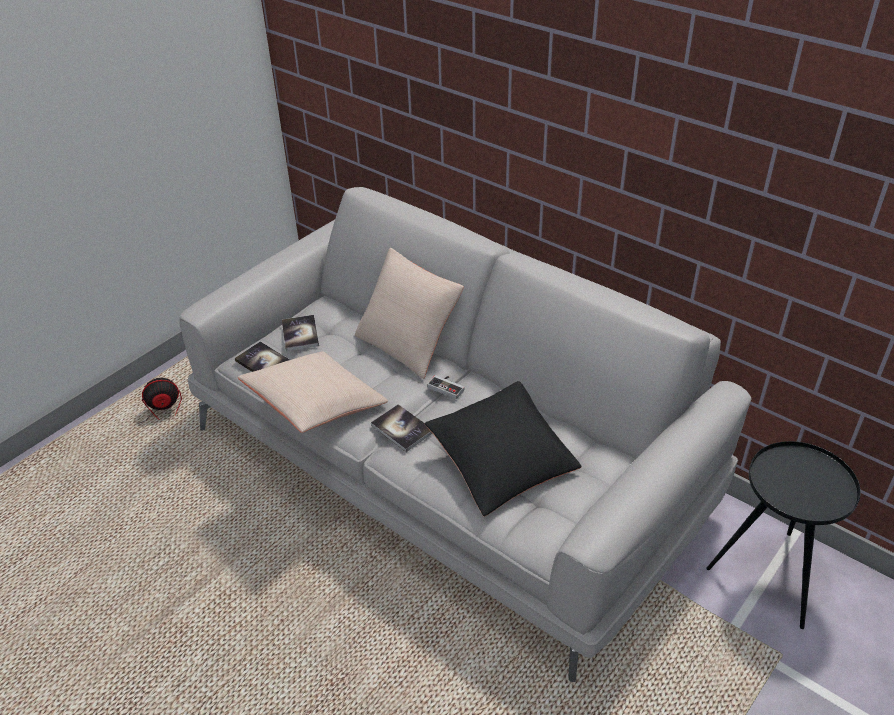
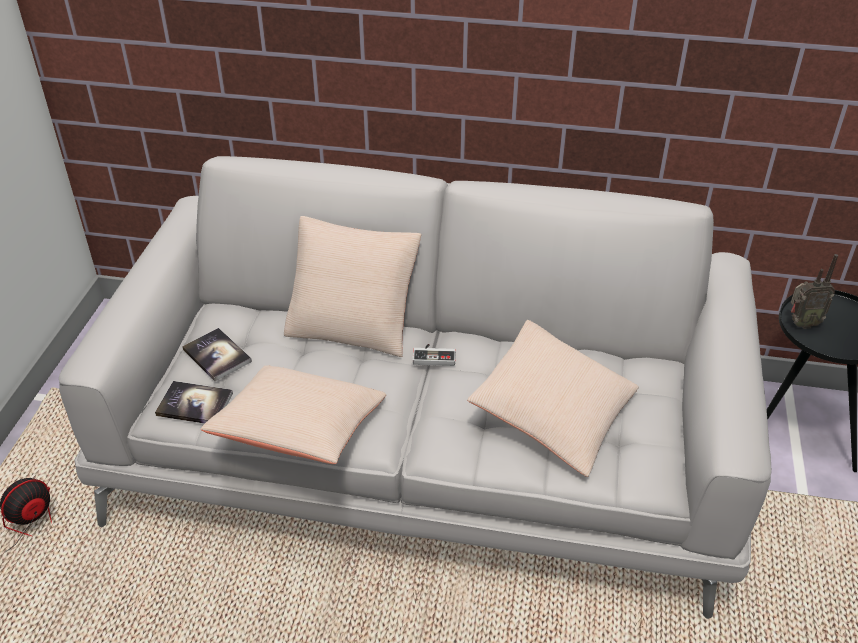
camera: 30 degrees left, 0 degrees up
book [371,404,432,452] -> none
black pillow [425,381,582,517] -> beige pillow [467,320,639,477]
none -> radio [791,254,838,329]

